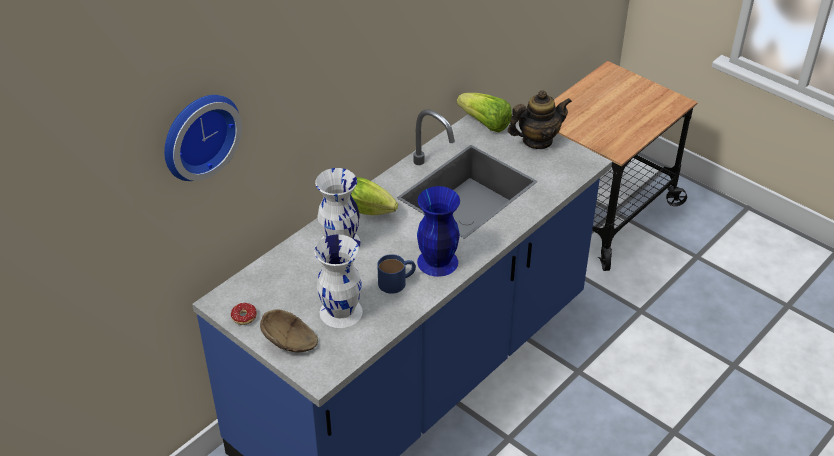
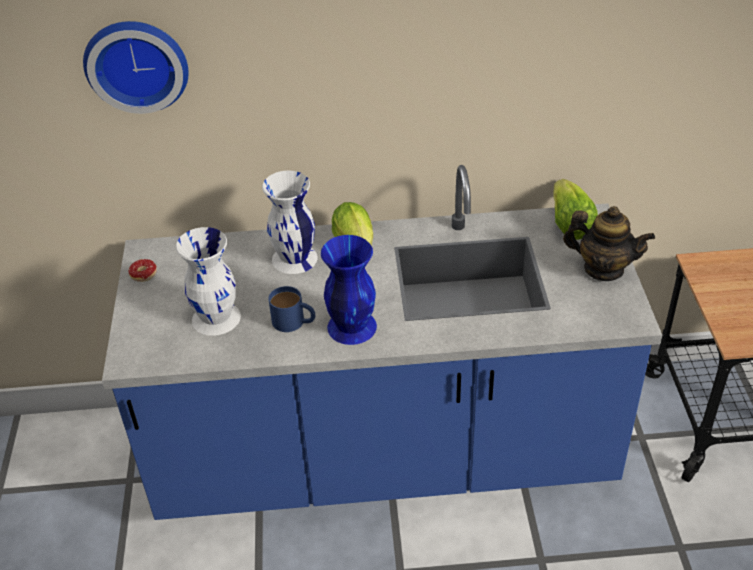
camera: 45 degrees right, 0 degrees up
brown bowl [260,309,318,352] -> none

